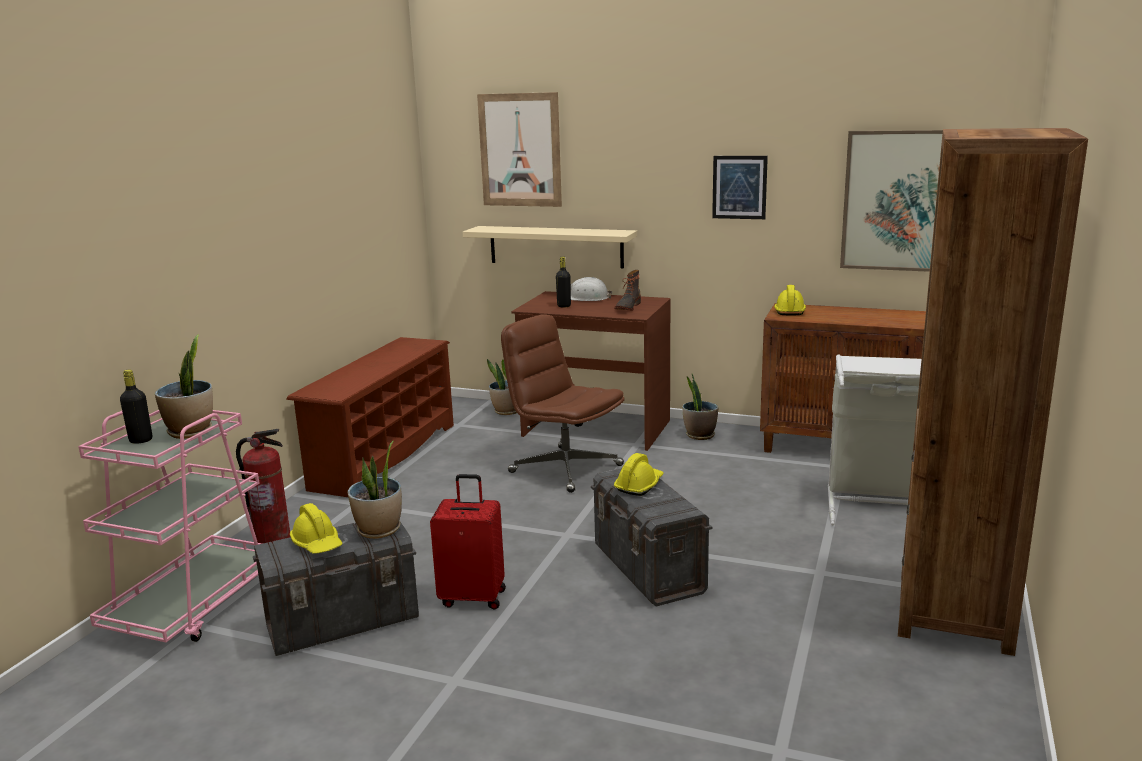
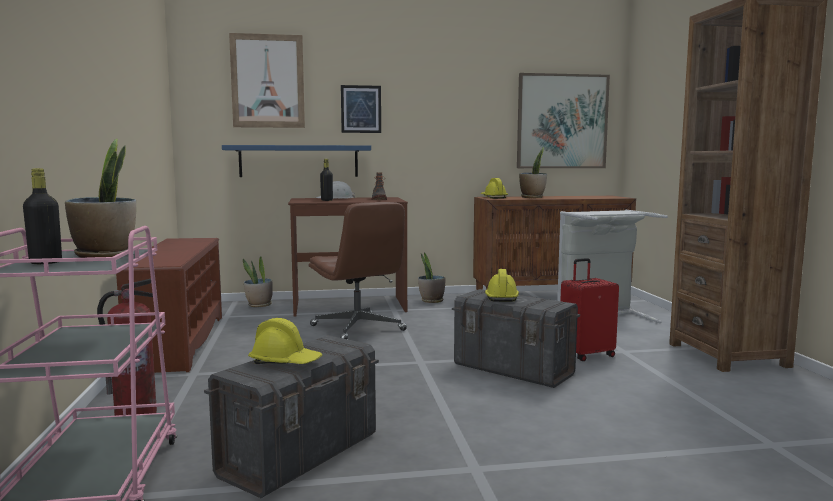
camera: 30 degrees left, 10 degrees down
potted plant [348,441,402,539] -> potted plant moved to [519,147,547,198]
red suitcase [430,474,506,609] -> red suitcase moved to [560,258,619,361]
beige shelf [463,226,637,268] -> blue shelf [222,145,371,177]
brown office chair [501,315,625,493] -> brown office chair turned 135 degrees counterclockwise [309,202,407,339]
picture [712,156,768,219] -> picture moved to [341,85,381,133]

